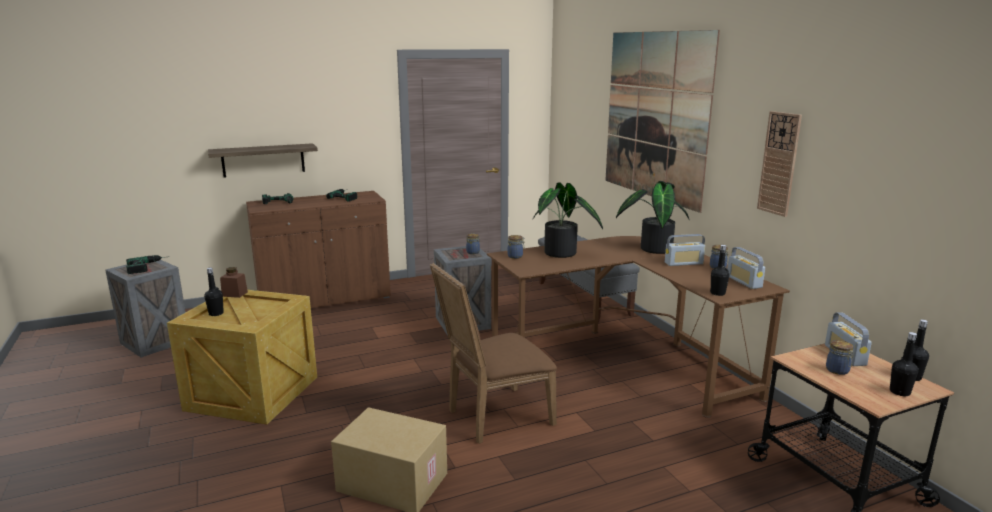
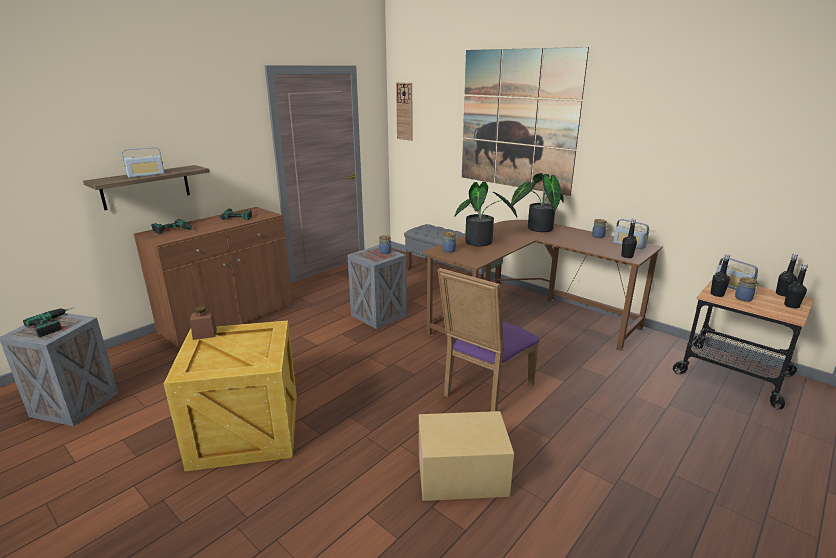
camera: 25 degrees left, 5 degrees up
black bottle [204,267,224,316] -> black bottle moved to [711,254,730,297]
brown chair [430,263,557,444] -> purple chair [438,268,540,411]
radio [665,234,705,266] -> radio moved to [122,147,164,178]
wall clock [757,111,802,217] -> wall clock moved to [396,82,413,141]

